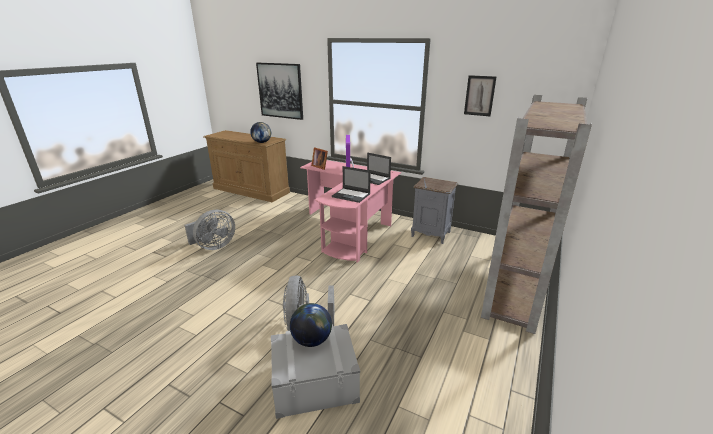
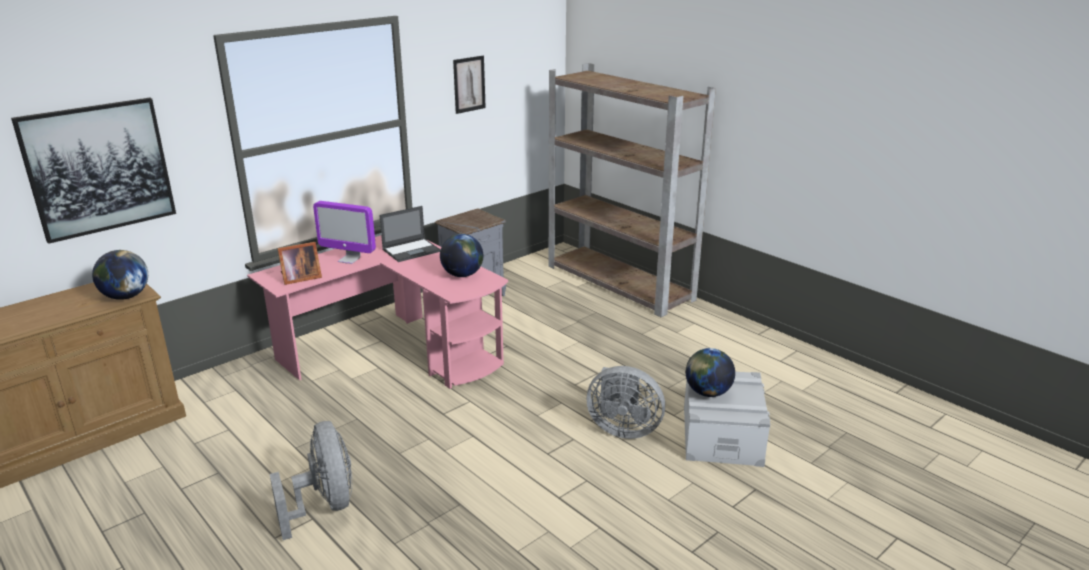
camera: 70 degrees left, 0 degrees up
laptop [332,166,371,203] -> globe [440,234,483,277]

